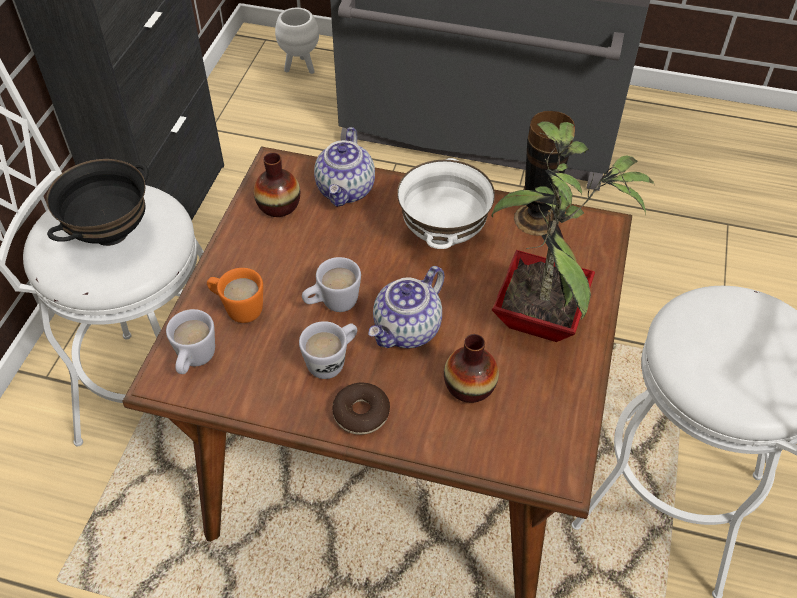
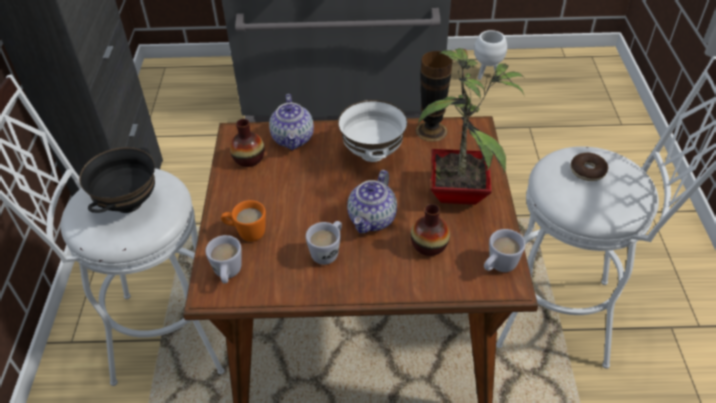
camera: 15 degrees left, 5 degrees down
white planter [275,8,319,74] -> white planter moved to [474,30,507,80]
white mug [302,257,361,312] -> white mug moved to [484,229,525,272]
donut [332,383,390,435] -> donut moved to [571,153,608,181]

